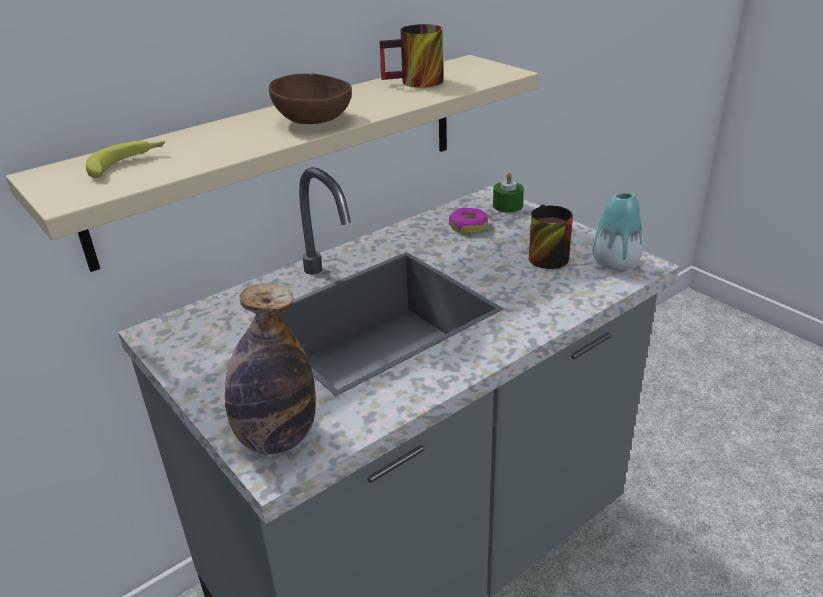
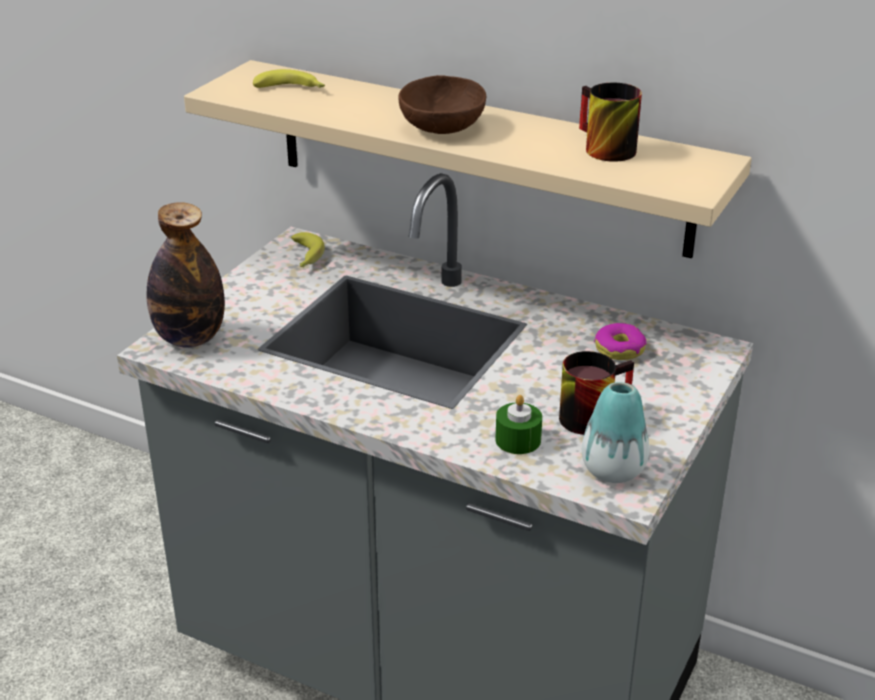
camera: 65 degrees right, 0 degrees up
green candle [493,172,524,213] -> green candle moved to [495,395,542,454]
none -> banana [291,232,325,267]

